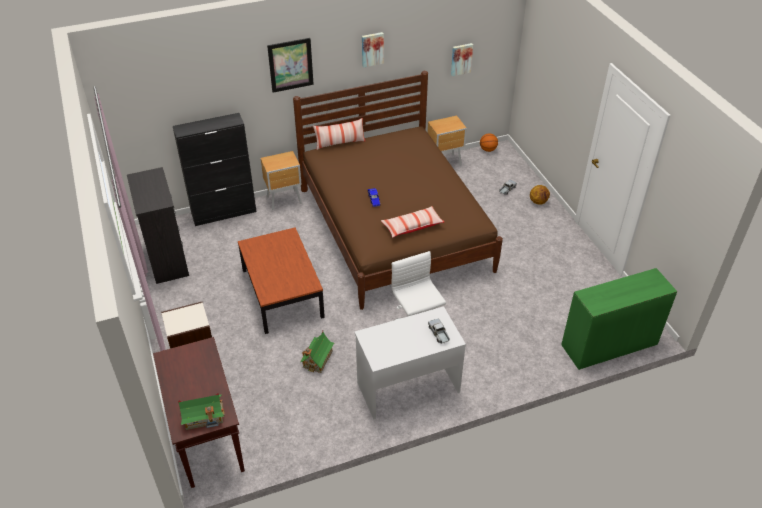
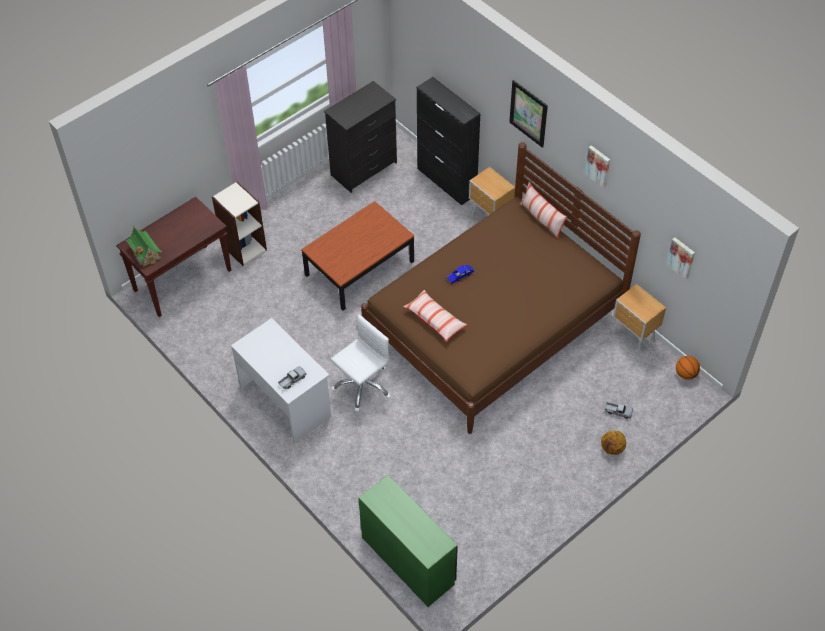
camera: 70 degrees right, 10 degrees up
toy house [300,331,334,373] -> none

